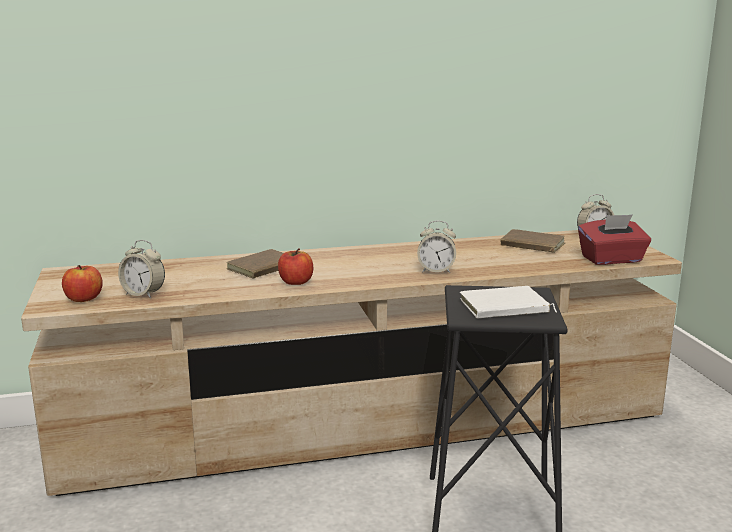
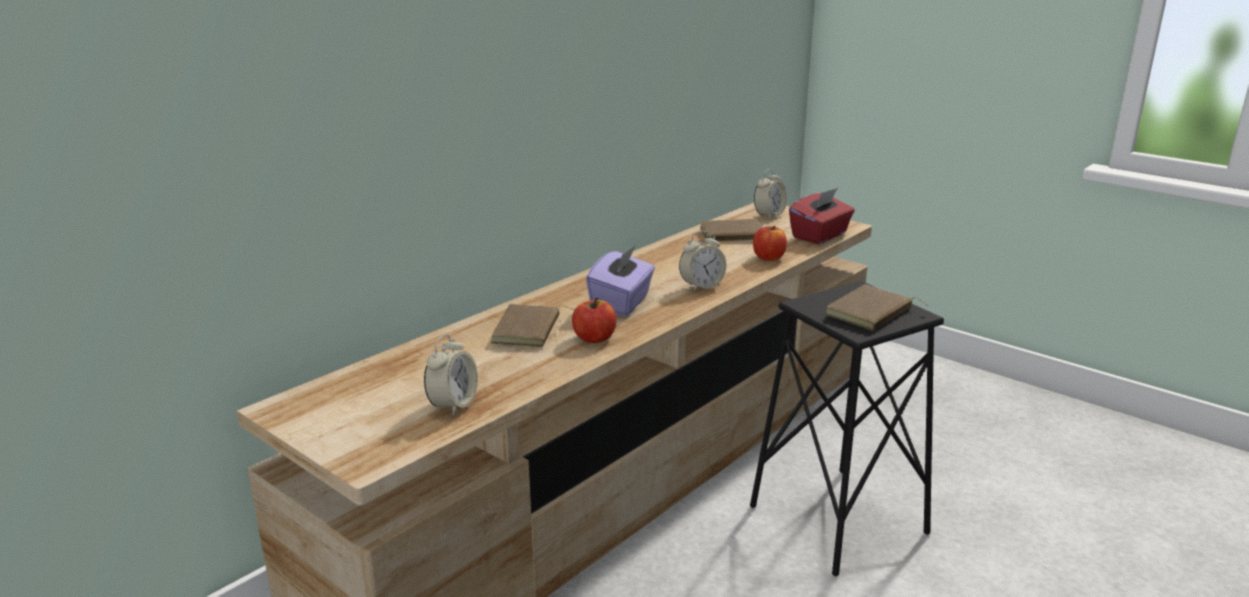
camera: 35 degrees left, 5 degrees up
apple [62,265,103,302] -> apple moved to [753,226,787,261]
alarm clock [118,240,165,298] -> alarm clock turned 60 degrees counterclockwise [424,334,478,416]
white book [460,286,557,318] -> brown book [825,284,928,331]
none -> purple tissue box [586,245,655,316]

